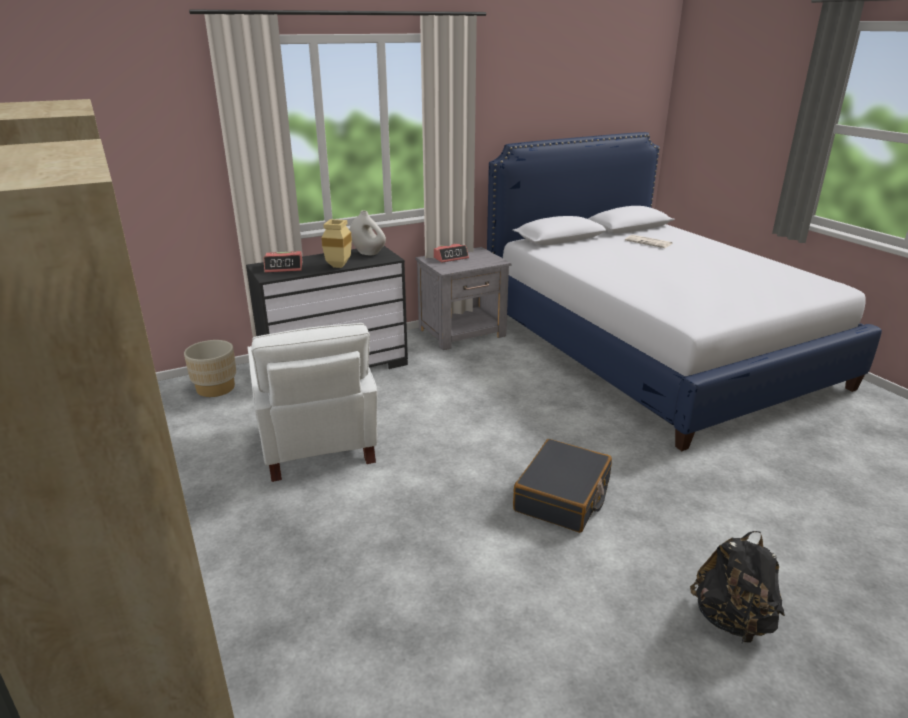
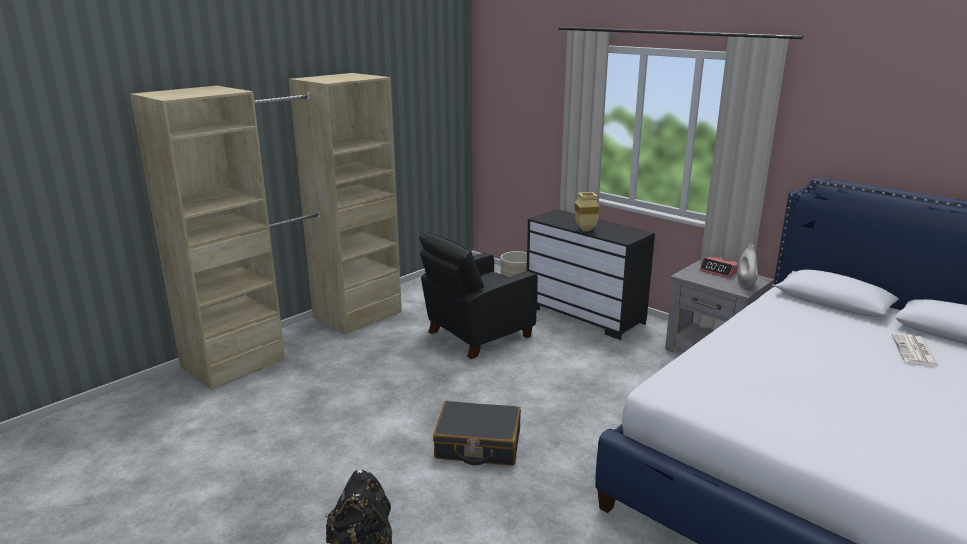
camera: 70 degrees right, 5 degrees down
white armchair [247,323,378,482] -> black armchair [419,232,538,359]
alarm clock [263,251,303,273] -> none
white vase [350,210,386,255] -> white vase moved to [738,244,758,288]

